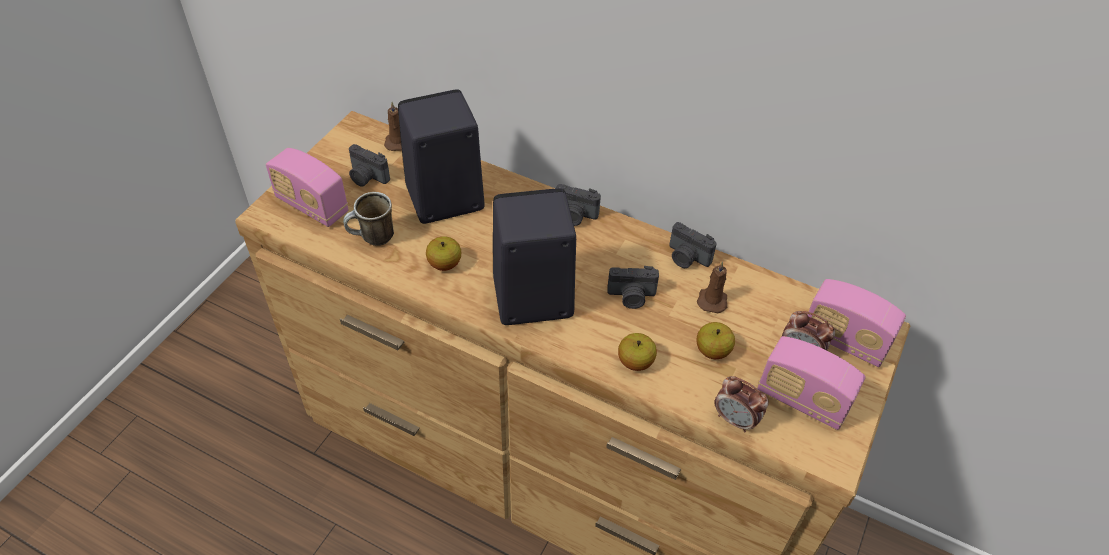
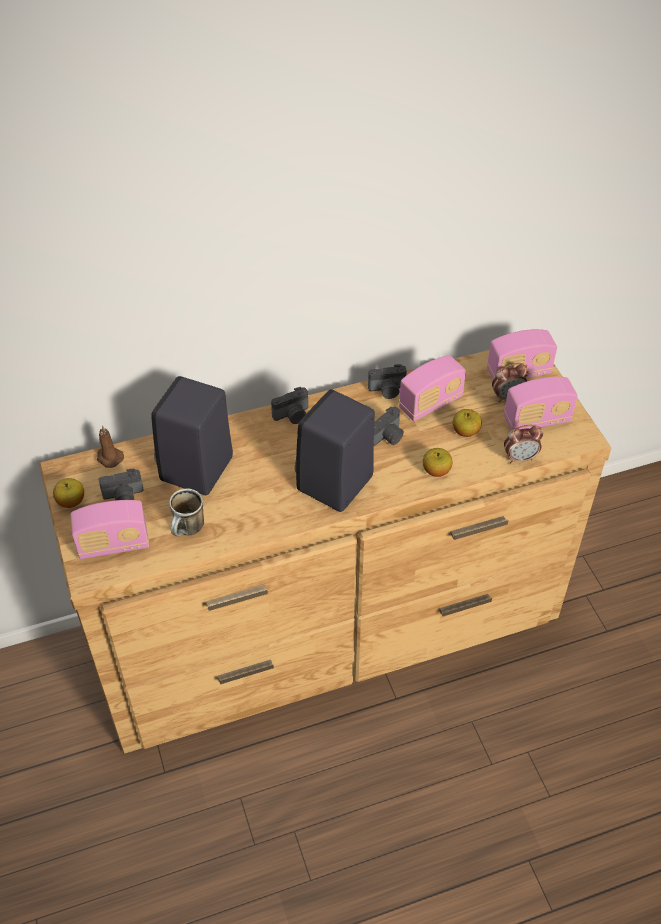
camera: 45 degrees left, 0 degrees up
apple [426,236,461,271] -> apple moved to [53,478,84,508]
brown candle [697,261,727,313] -> radio [399,356,466,421]

